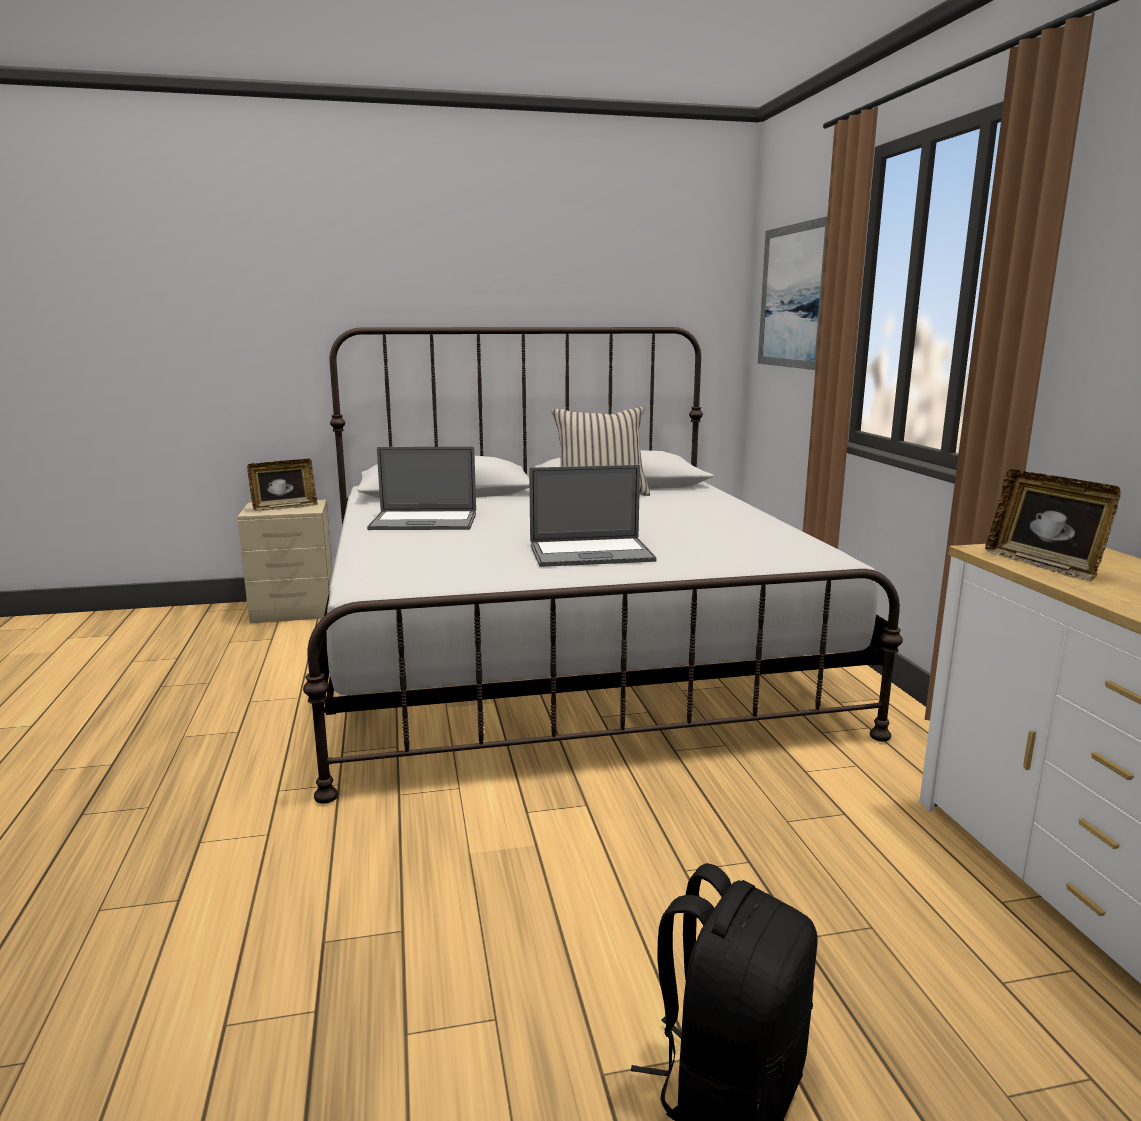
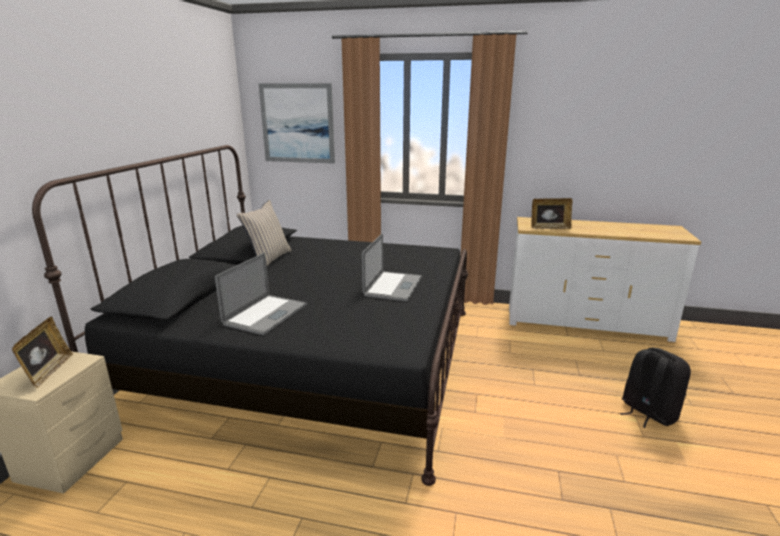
camera: 65 degrees left, 5 degrees up
white bed [303,327,903,804] -> black bed [32,145,468,486]

